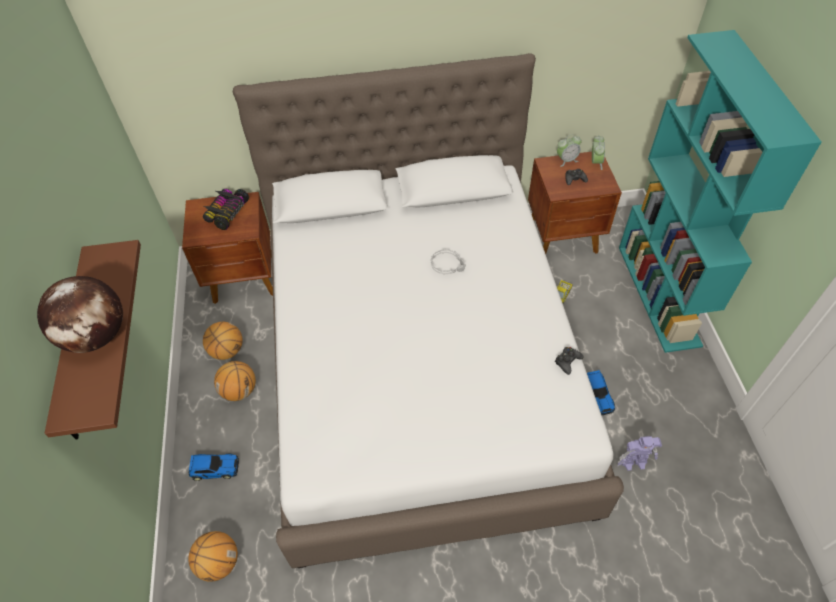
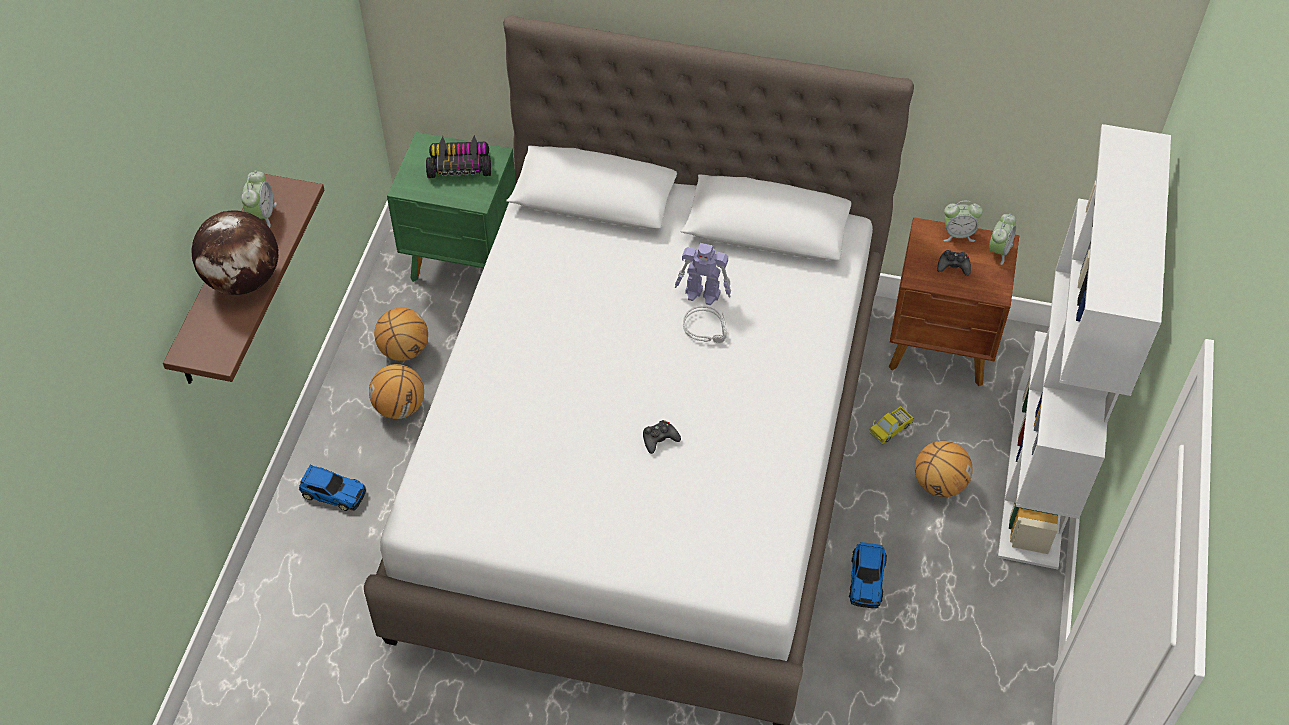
camera: 20 degrees right, 0 degrees up
brown nightstand [182,192,273,304] -> green nightstand [387,132,516,282]
basketball [188,531,238,582] -> basketball moved to [915,441,972,497]
toy car [203,189,249,230] -> toy car turned 45 degrees clockwise [426,135,491,178]
black game controller [555,347,584,375] -> black game controller moved to [643,420,681,454]
toy robot [617,436,662,471] -> toy robot moved to [675,243,731,305]
turquoise bookcase [619,30,822,353] -> white bookcase [998,124,1171,570]
none -> alarm clock [241,170,277,228]

